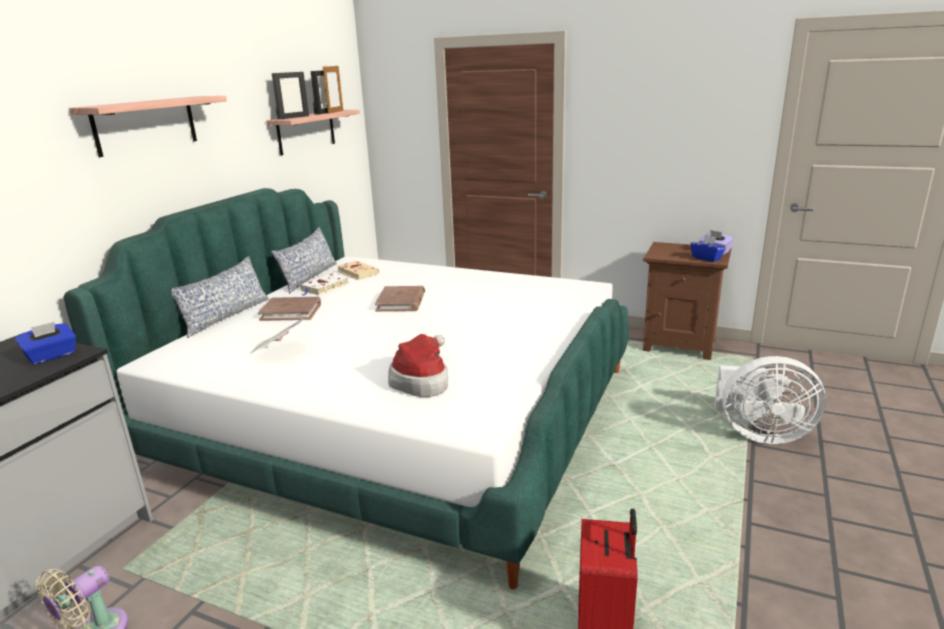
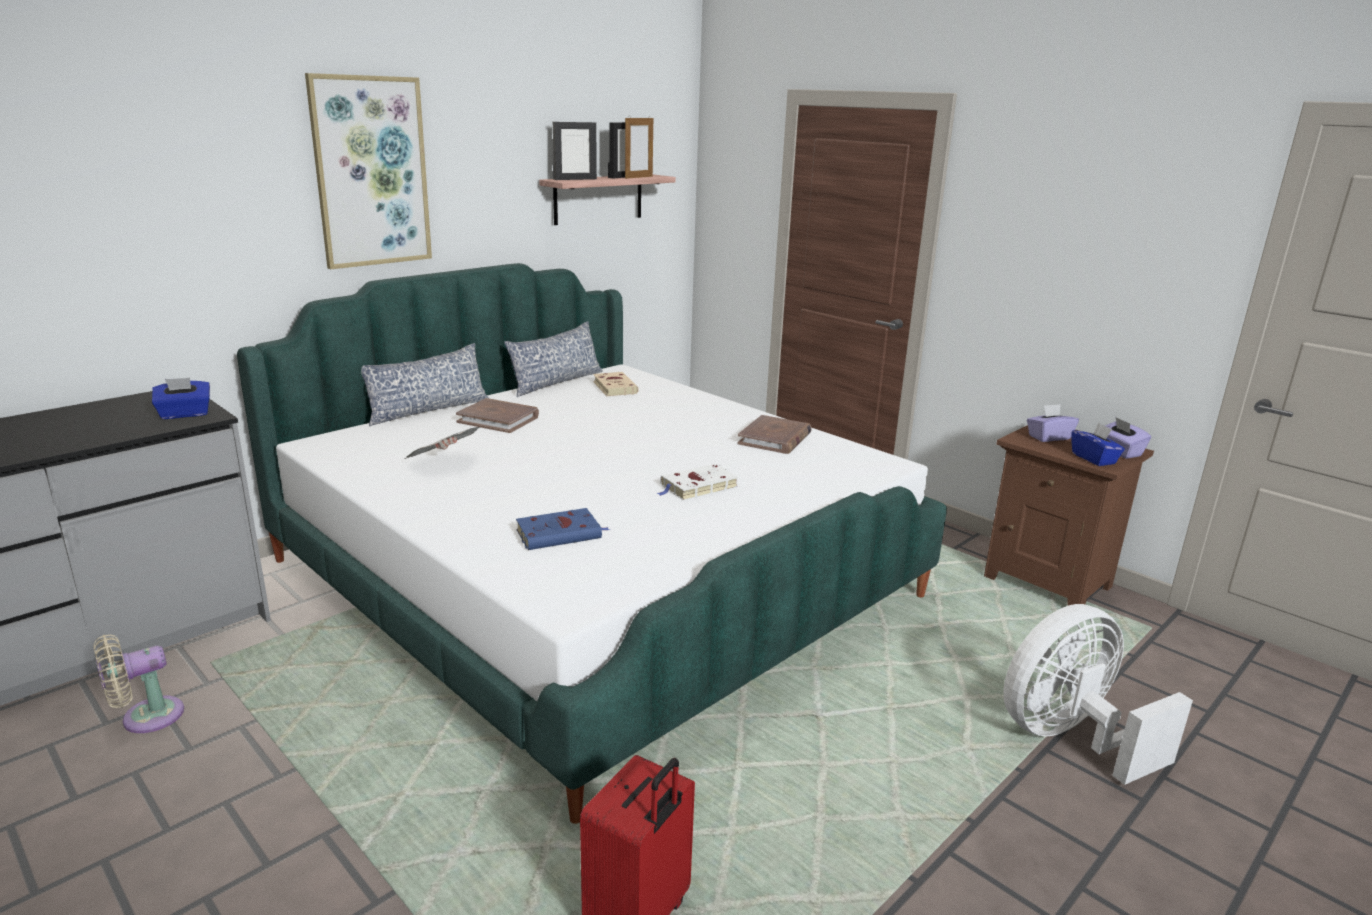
camera: 20 degrees right, 0 degrees up
shelf [69,96,227,157] -> picture [305,73,432,269]
white book [300,273,349,296] -> white book moved to [657,464,739,501]
brown book [375,286,425,312] -> brown book moved to [737,415,812,454]
hat [388,334,448,397] -> blue book [516,508,610,550]
white fan [714,356,826,444] -> white fan turned 120 degrees clockwise [1003,604,1193,785]
none -> purple tissue box [1027,404,1079,442]

